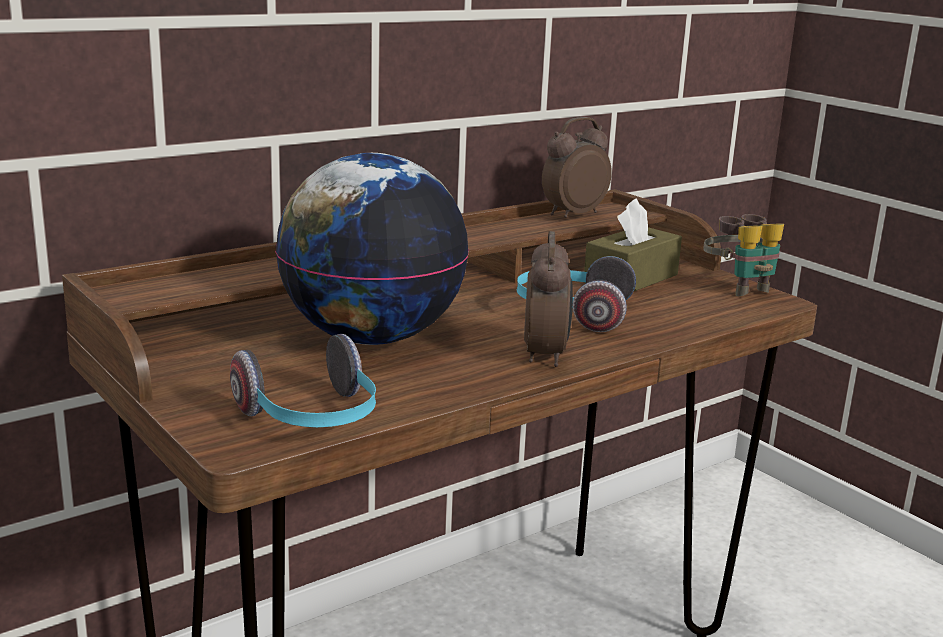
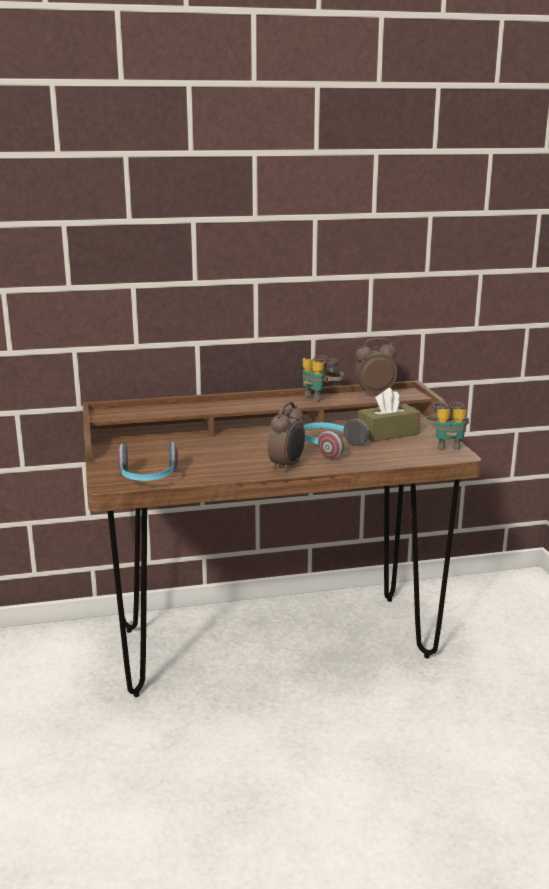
camera: 25 degrees right, 0 degrees up
globe [275,153,469,345] -> none
none -> binoculars [303,356,344,401]

